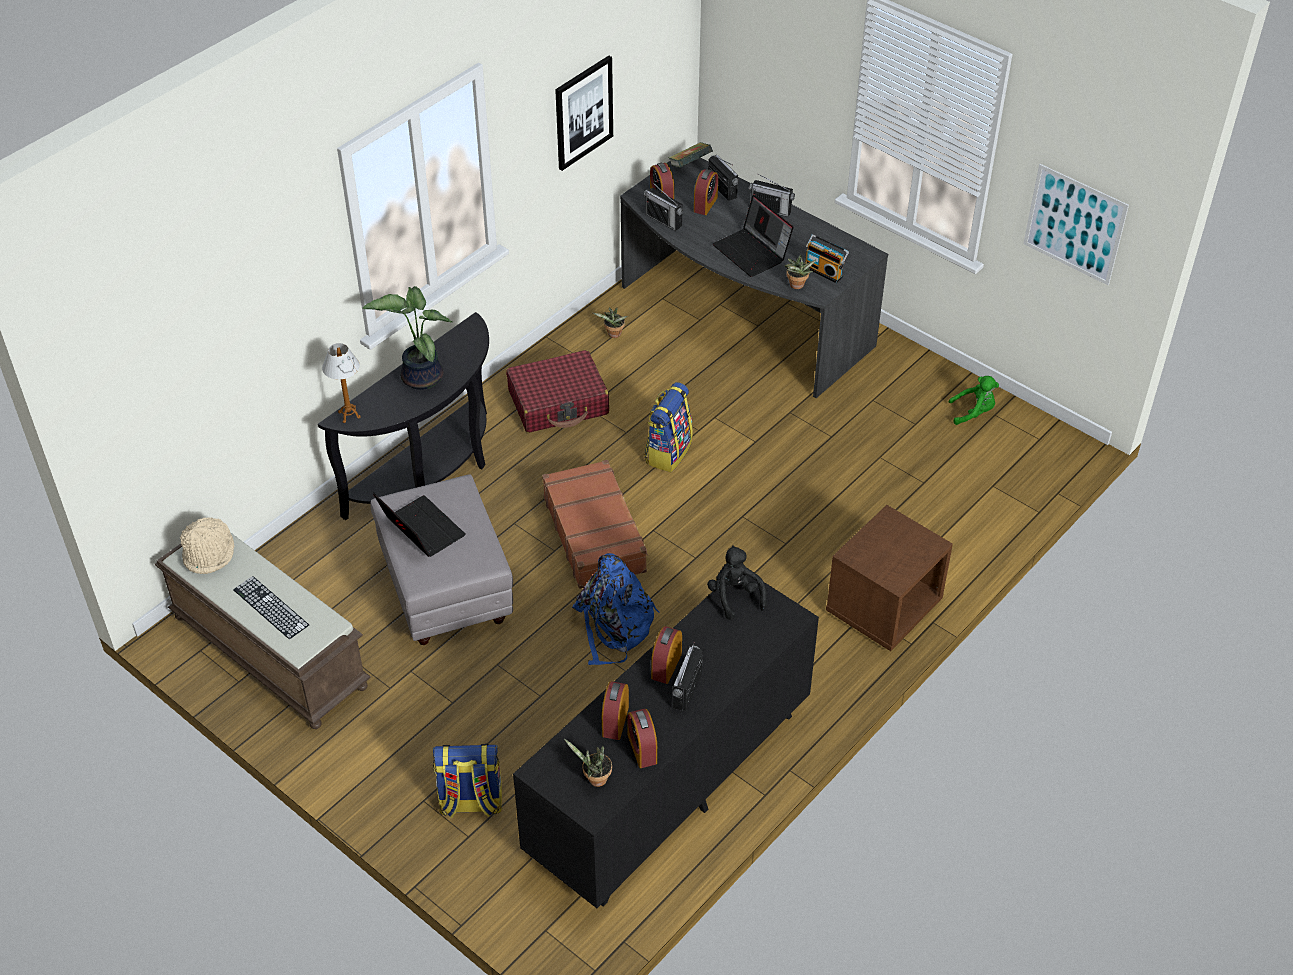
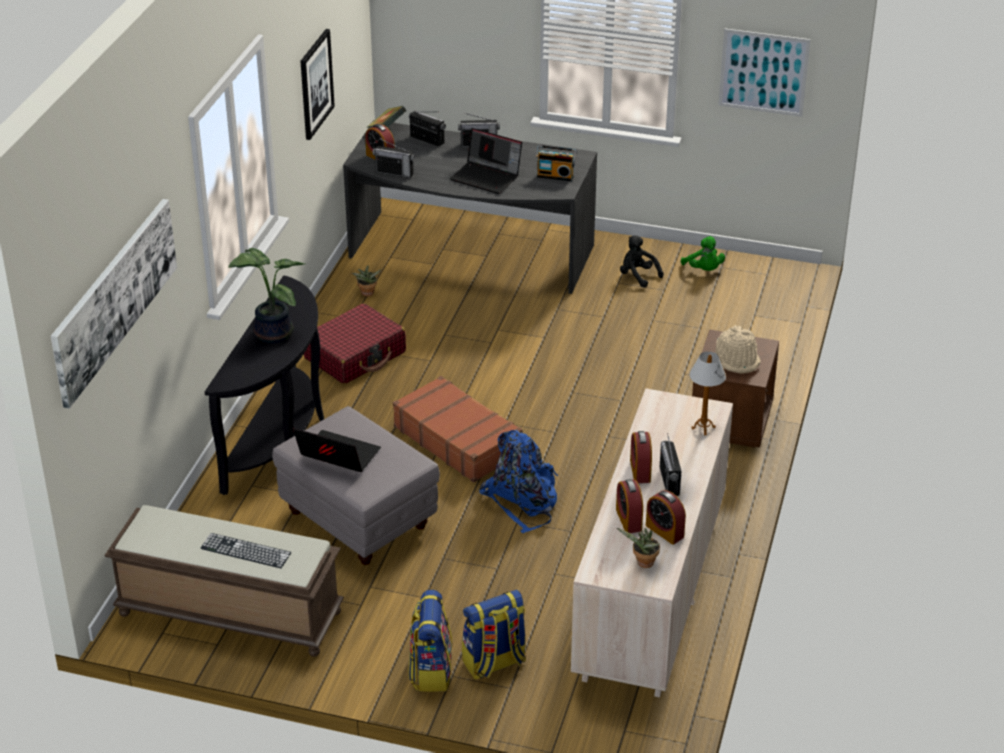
camera: 25 degrees left, 10 degrees down
beige hat [180,517,235,574] -> beige hat moved to [715,325,761,374]
table lamp [322,343,361,423] -> table lamp moved to [689,351,726,435]
black dresser [513,576,819,908] -> beige dresser [571,389,733,698]
backpack [644,382,693,472] -> backpack moved to [408,590,452,692]
alarm clock [694,169,718,215] -> none
black plush toy [707,545,767,620] -> black plush toy moved to [620,235,663,288]
potted plant [785,255,817,289] -> none
green plush toy [949,376,999,425] -> green plush toy turned 90 degrees clockwise [681,236,725,271]
none -> picture [51,199,177,409]

